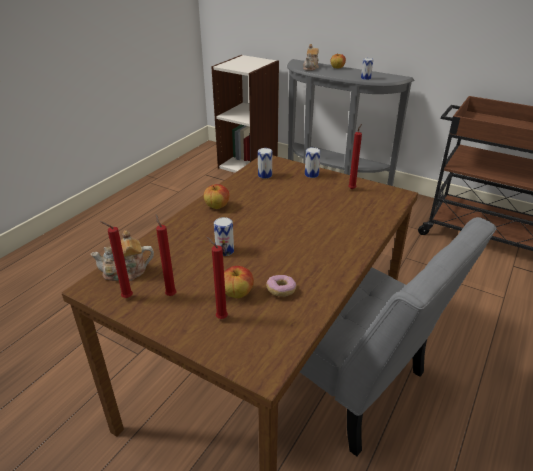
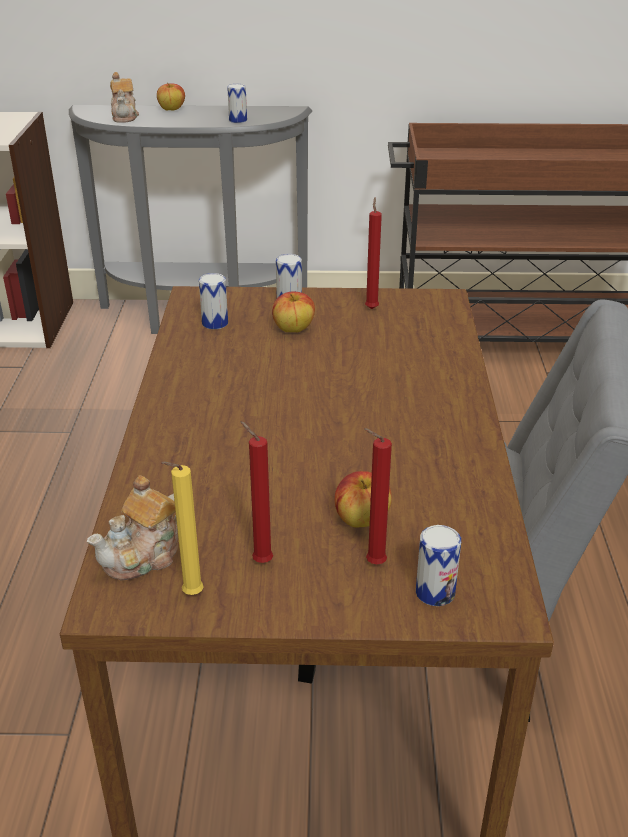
camera: 30 degrees left, 0 degrees up
red candle [100,221,133,298] -> yellow candle [161,461,204,595]
apple [204,184,229,209] -> apple moved to [272,291,315,332]
can [214,217,234,256] -> can moved to [416,525,461,606]
donut [266,275,296,297] -> none

